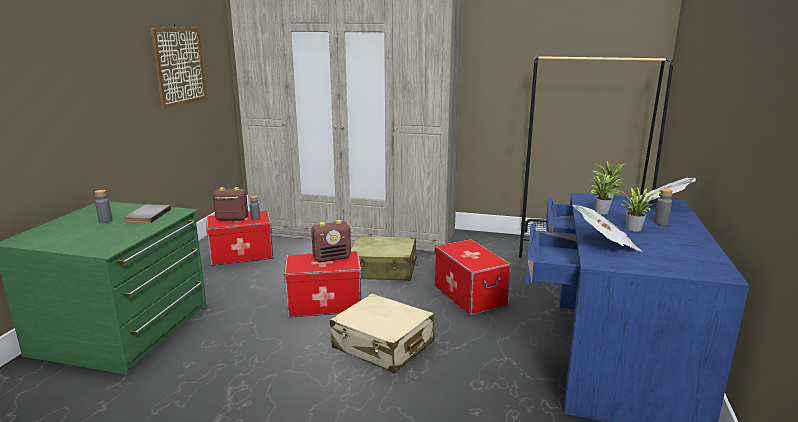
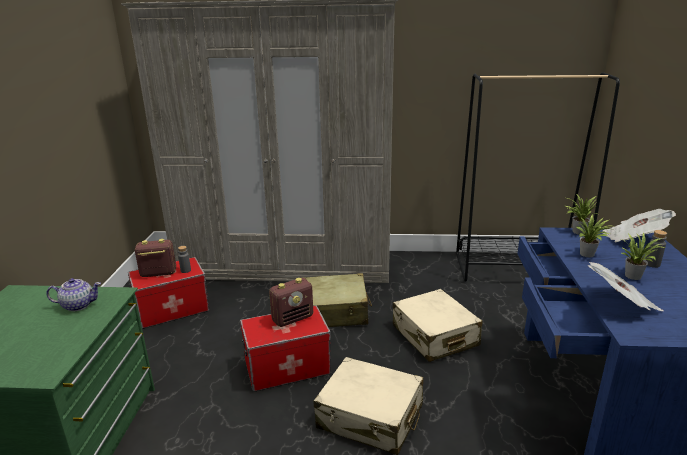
camera: 10 degrees left, 5 degrees up
grey bottle [95,190,112,223] -> none
grey book [124,204,171,223] -> teapot [46,278,101,311]
picture [151,25,207,109] -> none
storage box [435,239,511,315] -> beige suitcase [393,289,482,362]

